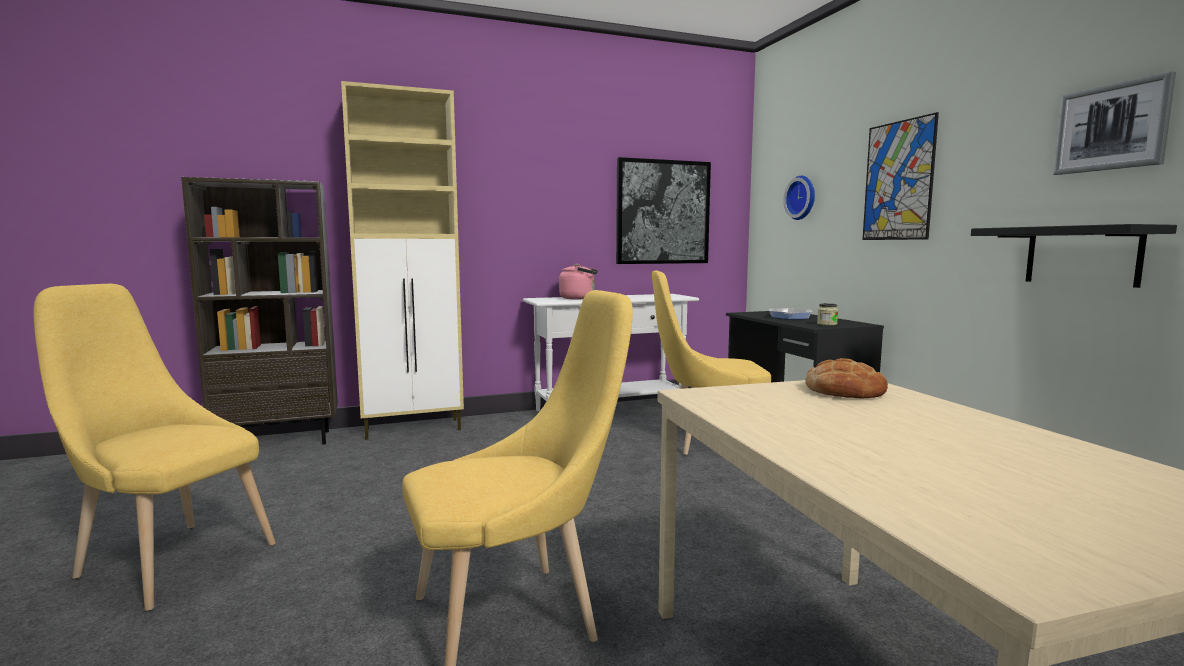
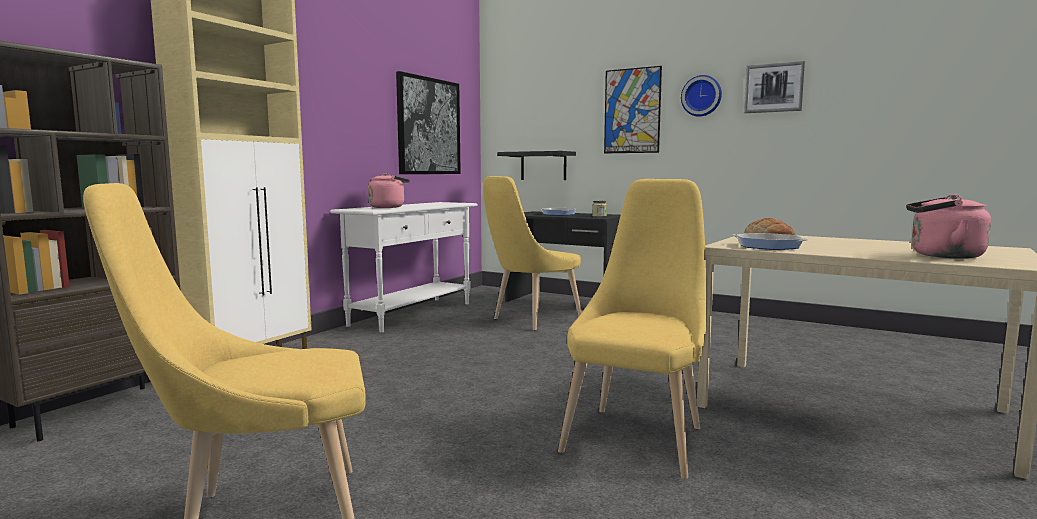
camera: 40 degrees left, 0 degrees up
wall clock [783,176,815,220] -> wall clock moved to [681,75,722,117]
black shelf [971,224,1177,288] -> black shelf moved to [497,151,576,180]
none -> frying pan [733,233,808,250]
none -> pink kettle [906,194,991,259]

